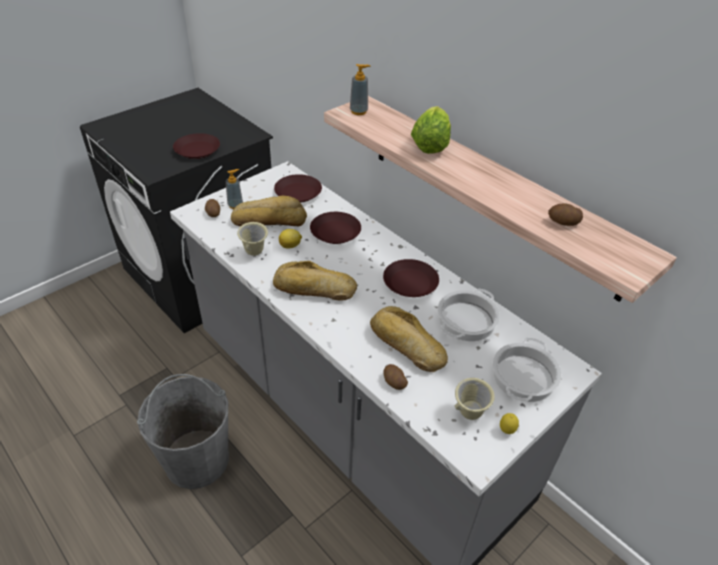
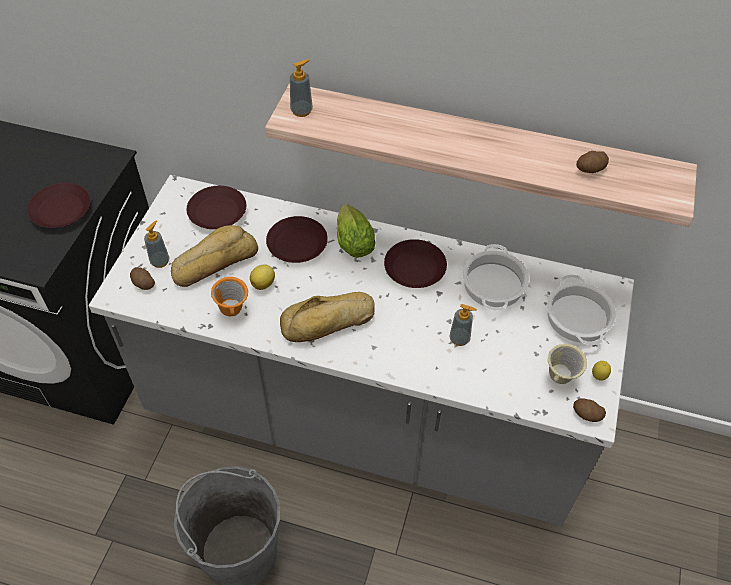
camera: 30 degrees left, 10 degrees up
beige mug [237,222,268,256] -> orange mug [211,277,248,316]
bread [370,306,448,372] -> soap dispenser [450,304,477,346]
potato [384,364,408,390] -> potato moved to [573,399,606,422]
lettuce [411,106,451,154] -> lettuce moved to [337,204,375,258]

